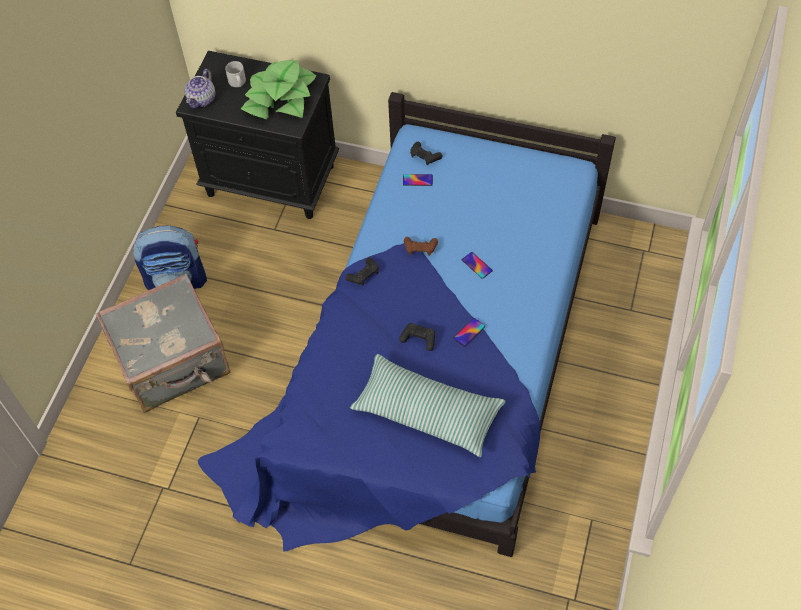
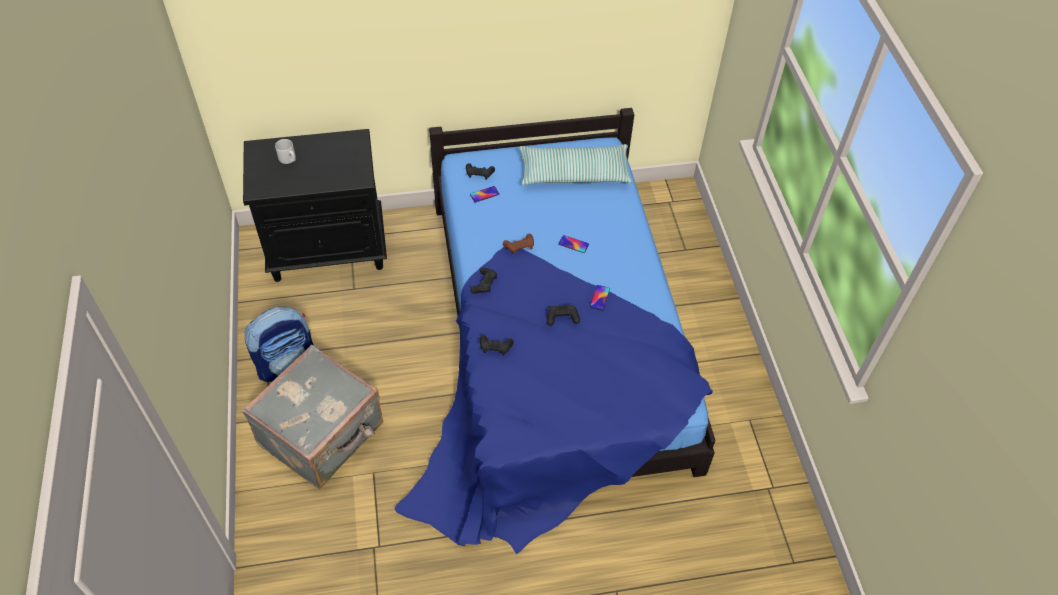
camera: 30 degrees left, 5 degrees down
teapot [185,69,215,108] -> none
potted plant [241,60,316,119] -> none
pillow [350,354,506,457] -> pillow moved to [519,144,632,185]
none -> black game controller [480,335,514,356]

